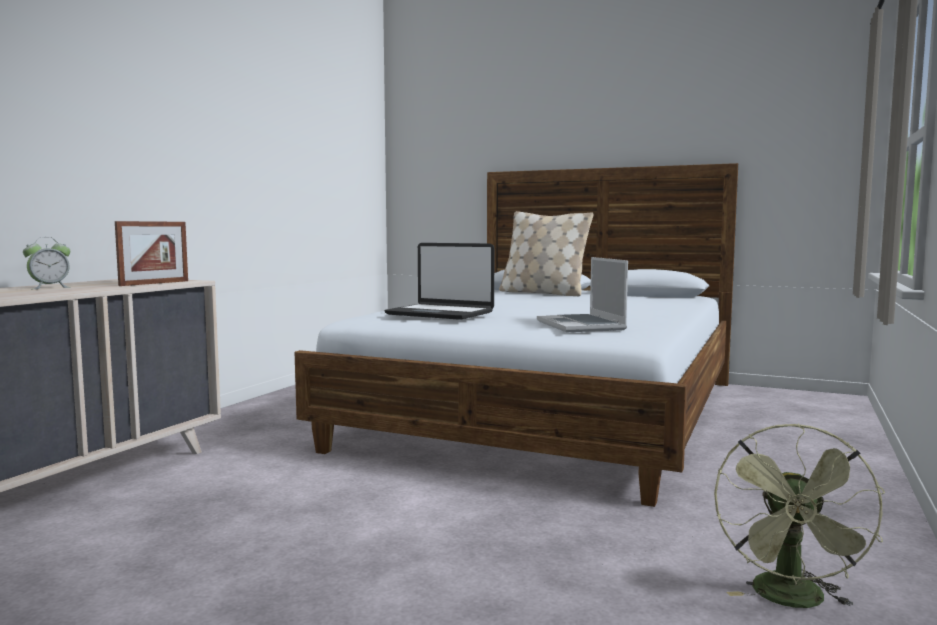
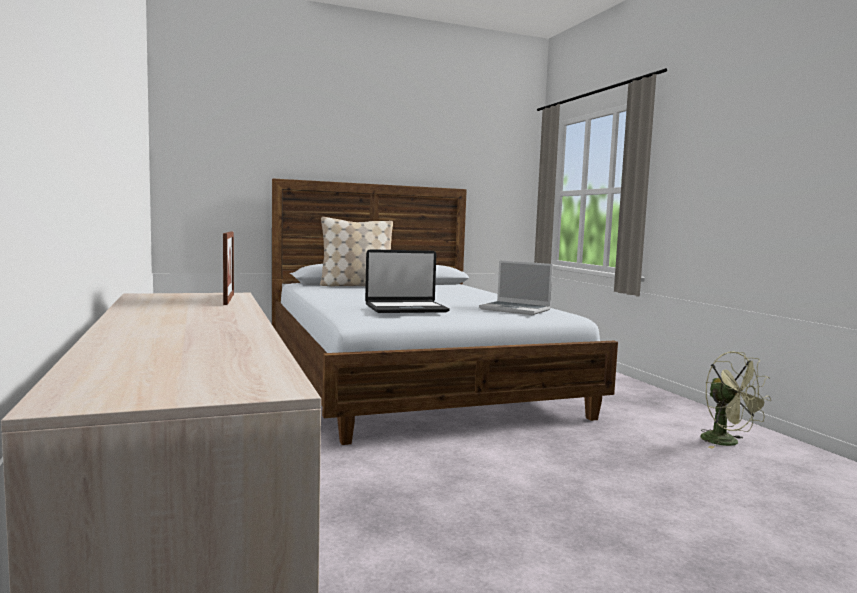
camera: 45 degrees left, 0 degrees up
alarm clock [23,237,71,289] -> none

